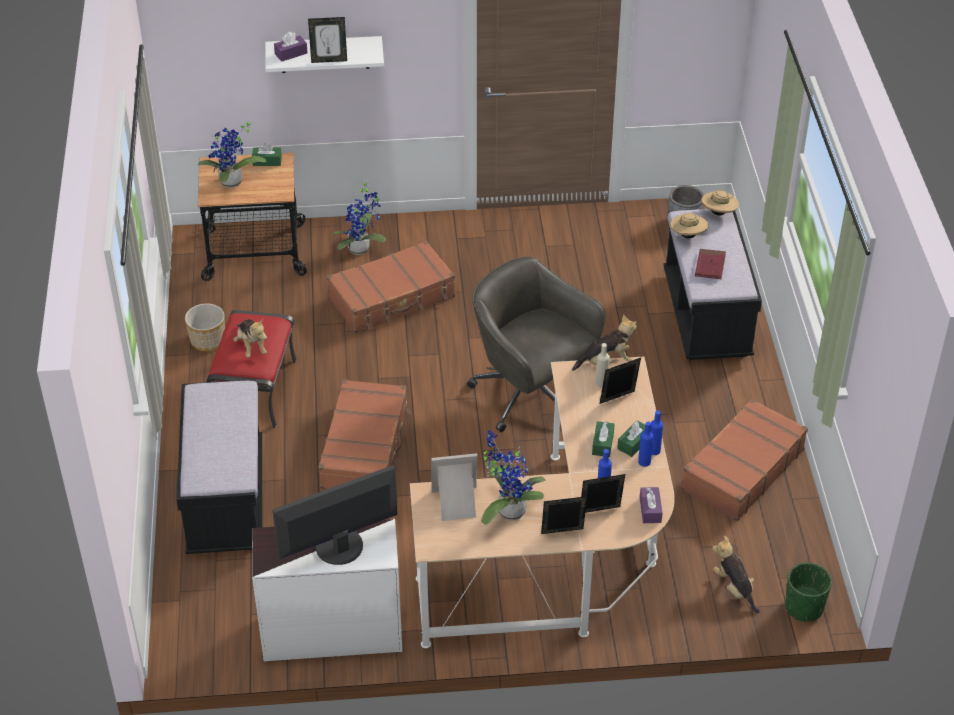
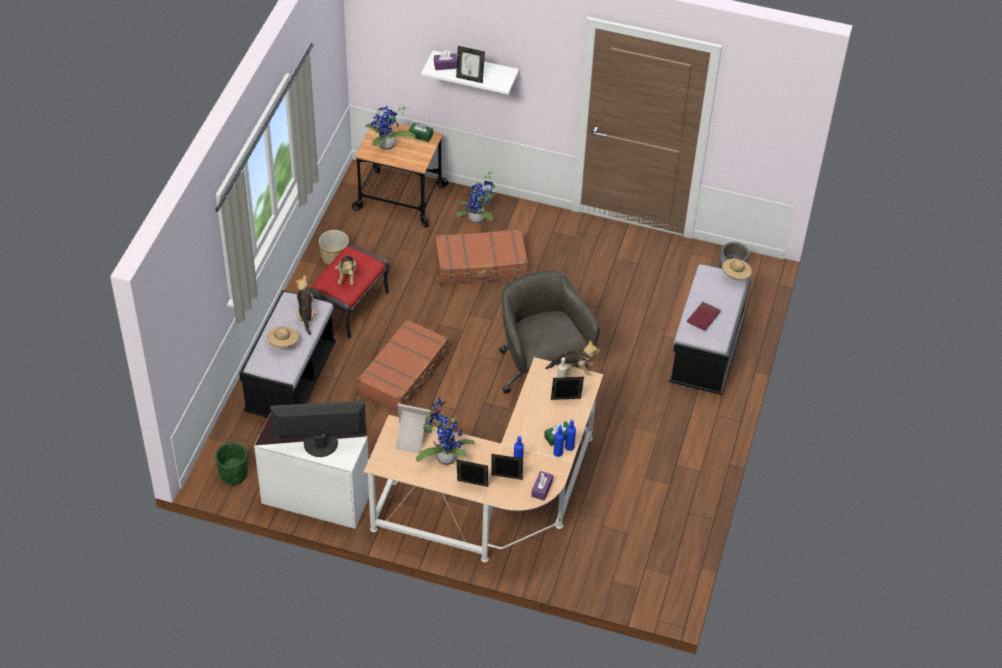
camera: 20 degrees right, 5 degrees up
green tissue box [592,421,615,457] -> none
beige hat [670,213,709,238] -> beige hat moved to [267,326,299,348]
brown suitcase [681,398,808,521] -> none
plush toy [712,536,760,614] -> plush toy moved to [296,275,319,335]
green planter [785,563,832,622] -> green planter moved to [215,442,248,485]

